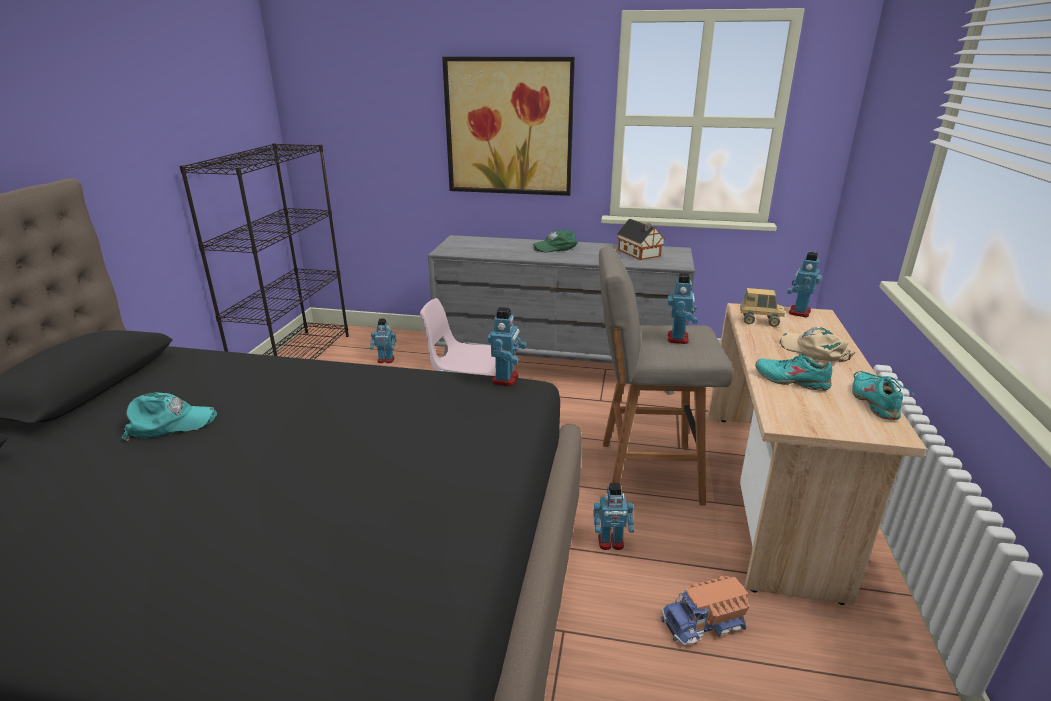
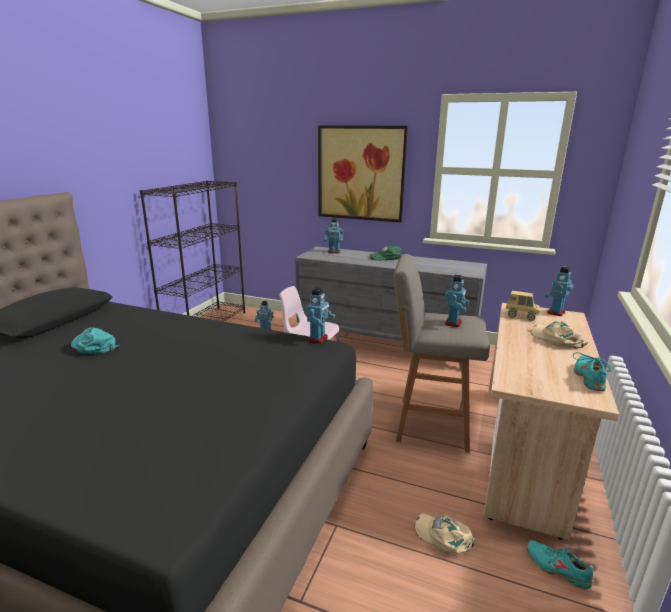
camera: 10 degrees right, 5 degrees down
turquoise cap [122,392,217,441] -> turquoise cap turned 135 degrees counterclockwise [71,328,120,354]
toy robot [593,483,634,550] -> toy robot moved to [324,218,343,253]
toy house [617,219,665,260] -> none
toy truck [661,576,750,645] -> beige cap [414,513,477,554]
turquoise shoe [756,353,832,391] -> turquoise shoe moved to [527,540,593,589]

